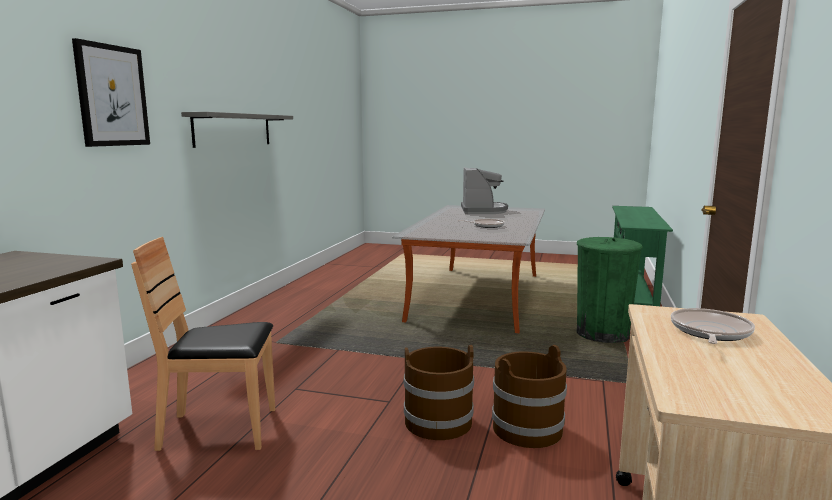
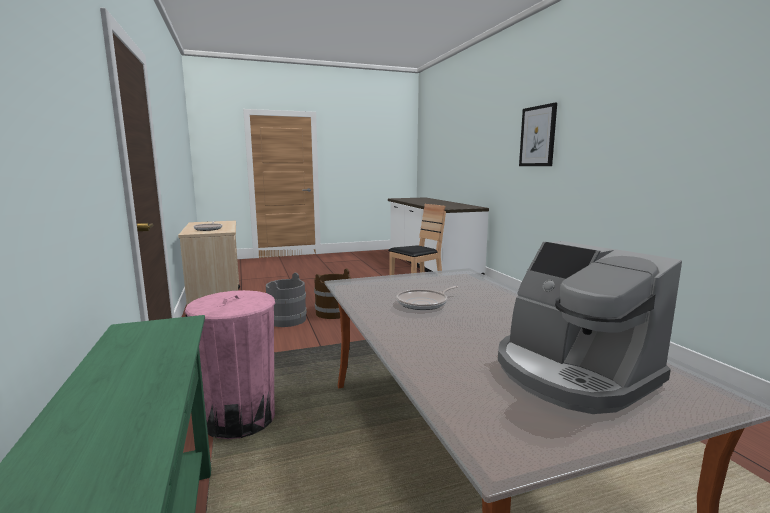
camera: 145 degrees right, 0 degrees up
grey shelf [181,112,293,148] -> none
brown bucket [492,345,567,448] -> grey bucket [266,273,307,327]
green trash can [577,237,643,343] -> pink trash can [185,290,275,439]

